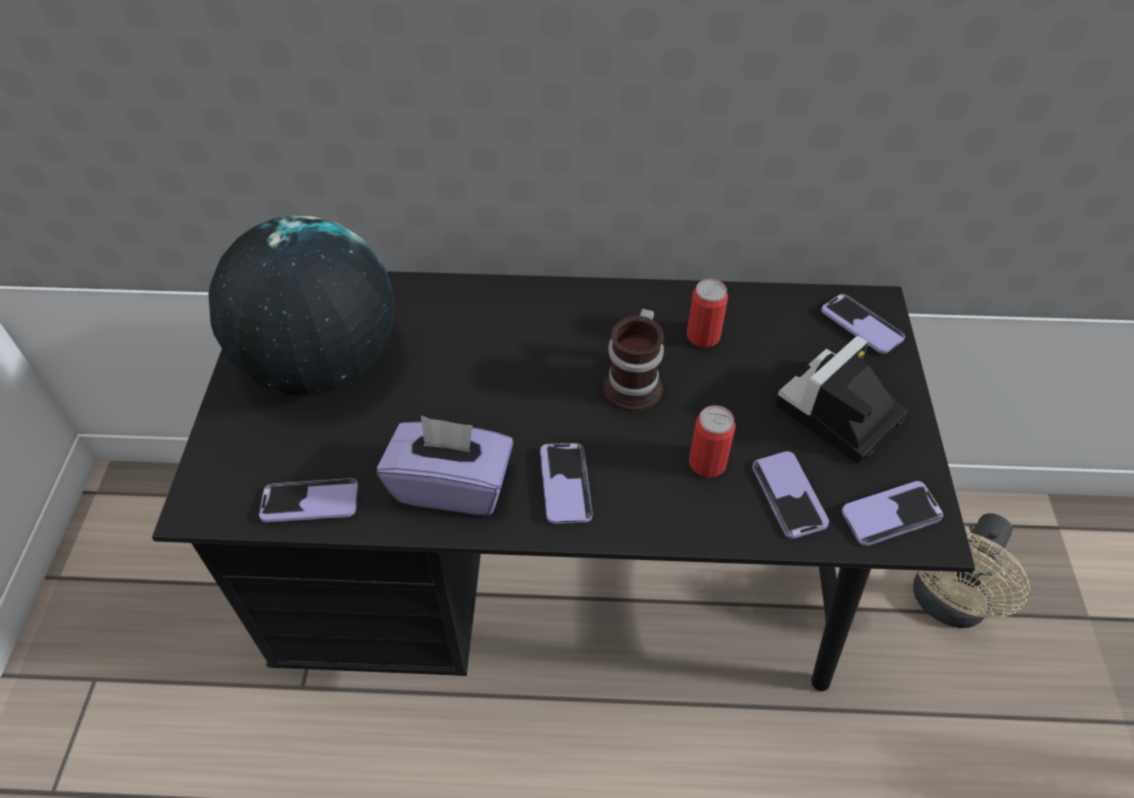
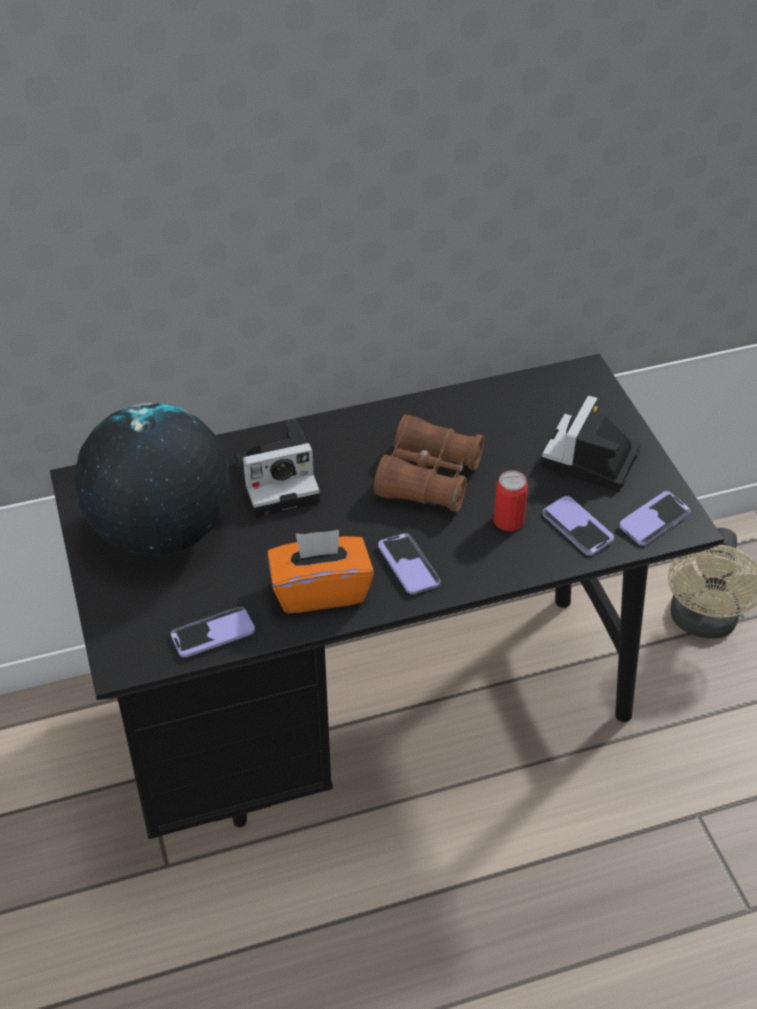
camera: 20 degrees left, 5 degrees down
purple tissue box [377,415,514,515] -> orange tissue box [267,530,374,613]
mug [603,309,664,411] -> brown binoculars [374,414,484,512]
can [687,279,728,347] -> none
phone [821,294,905,354] -> none
none -> camera [235,419,320,518]

